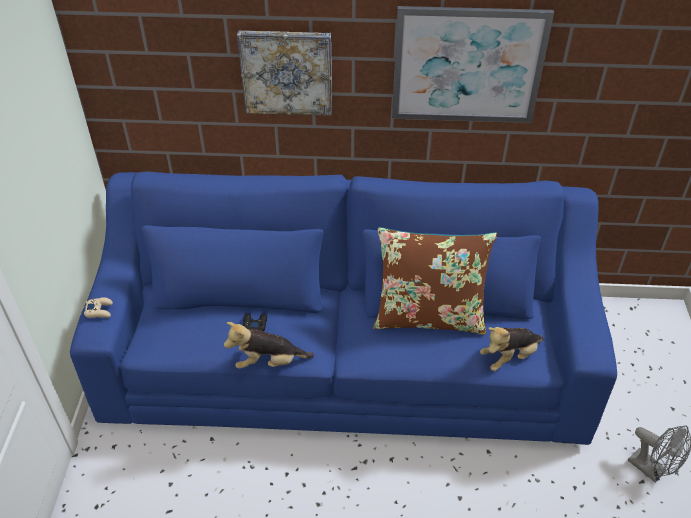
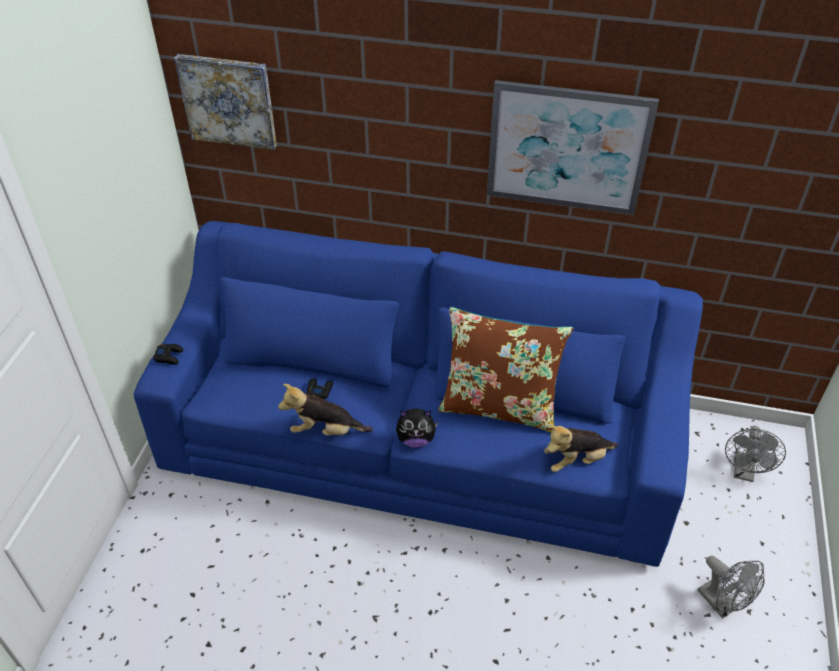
camera: 10 degrees right, 0 degrees up
beige game controller [84,297,113,318] -> black game controller [153,344,183,364]
picture [237,30,332,116] -> picture moved to [174,54,277,150]
none -> plush toy [396,408,439,448]
none -> grey fan [725,426,786,482]

